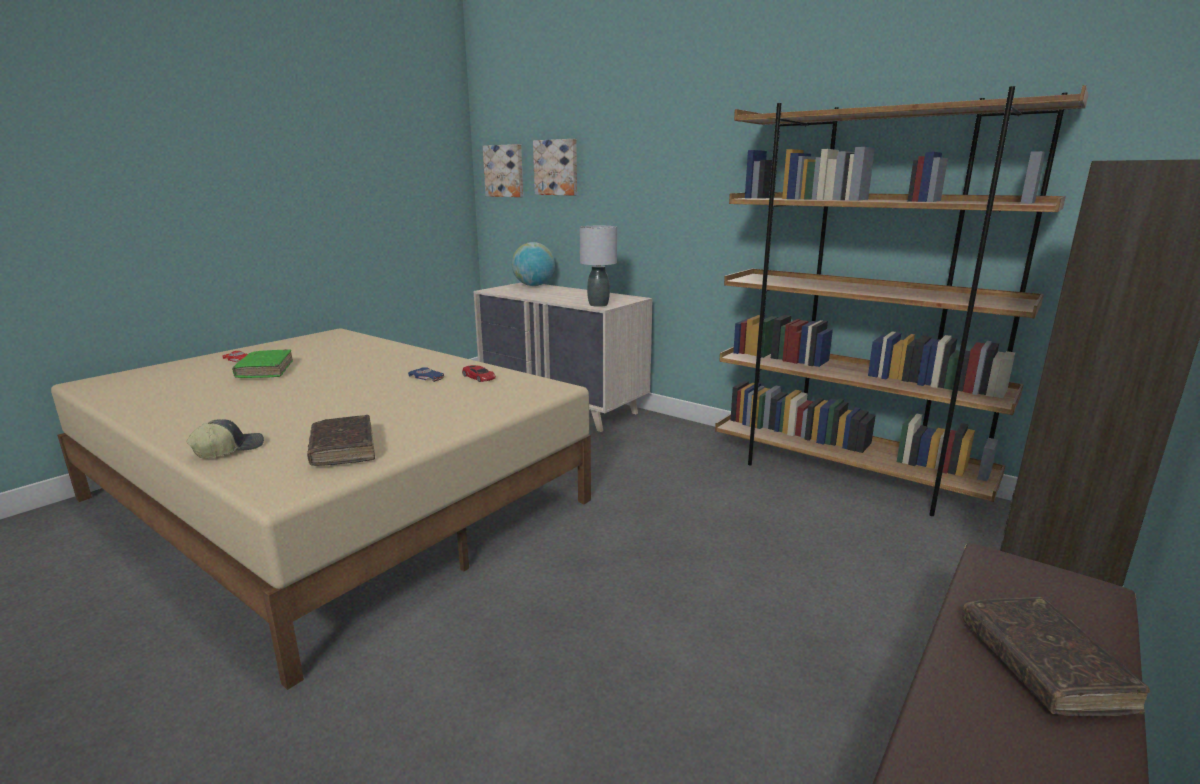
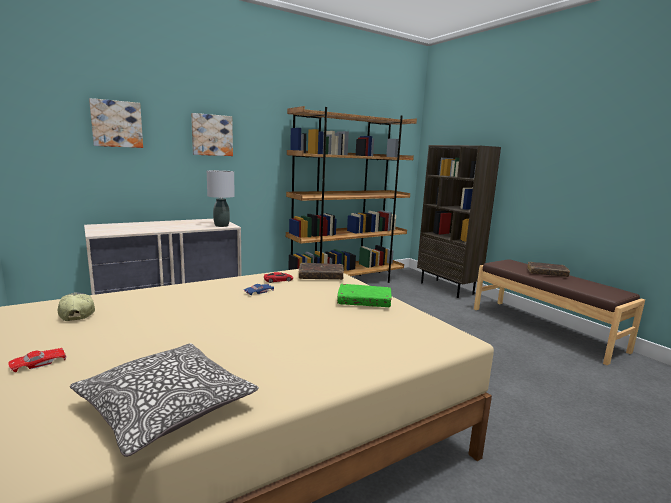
camera: 70 degrees left, 5 degrees down
cap [186,419,264,458] -> cap moved to [58,292,95,321]
green book [232,349,293,378] -> green book moved to [337,284,392,307]
brown book [307,415,375,466] -> brown book moved to [299,263,344,280]
picture [483,144,523,197] -> picture moved to [191,113,233,156]
globe [512,242,555,286] -> none
none -> pillow [70,343,259,457]

